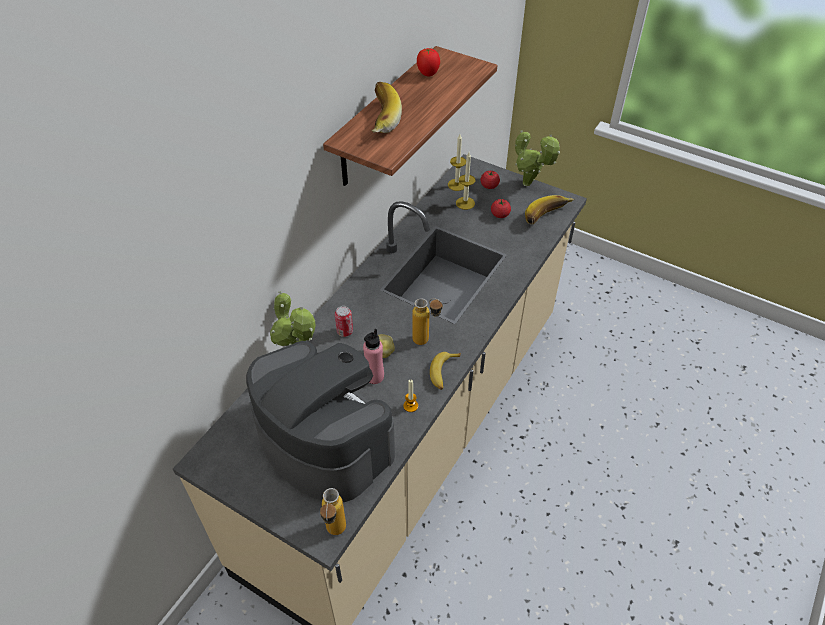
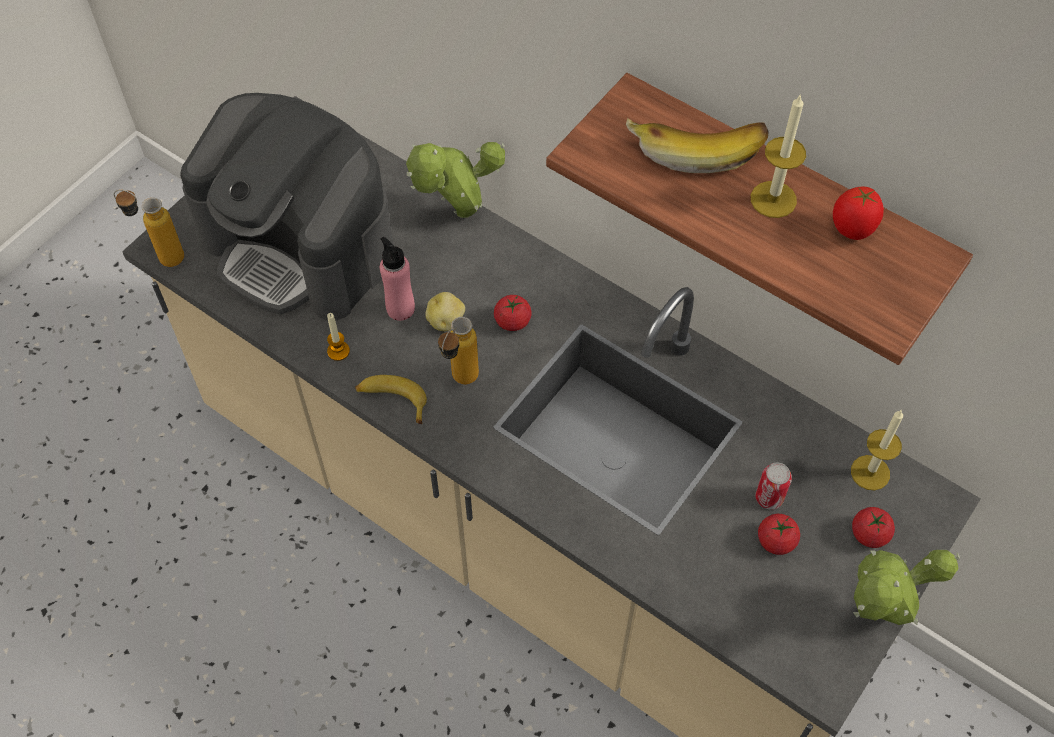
camera: 95 degrees right, 10 degrees up
coffee machine [246,341,395,502] -> coffee machine turned 75 degrees clockwise [180,93,394,321]
can [335,306,353,337] -> can moved to [755,463,792,510]
candle [456,153,475,210] -> candle moved to [751,94,806,218]
banana [525,195,575,224] -> none
none -> tomato [494,295,532,331]

